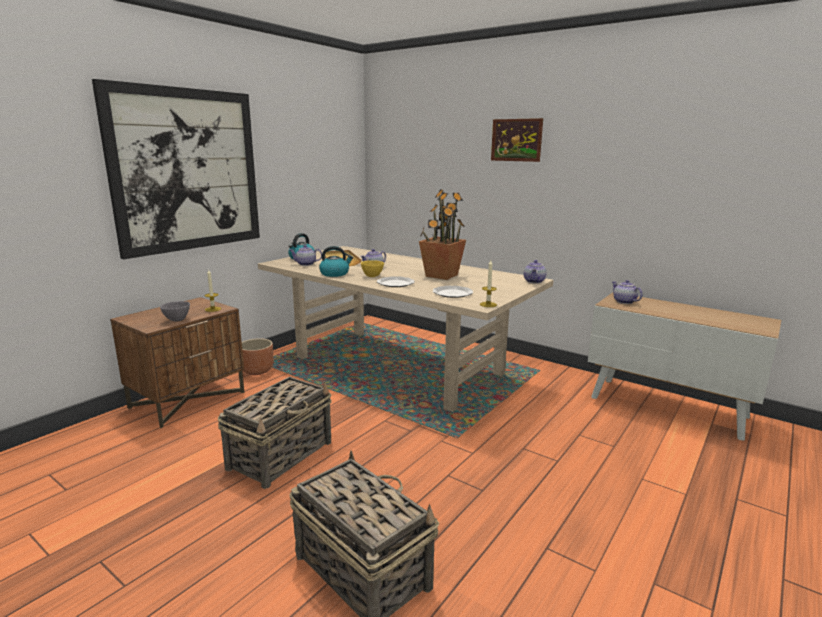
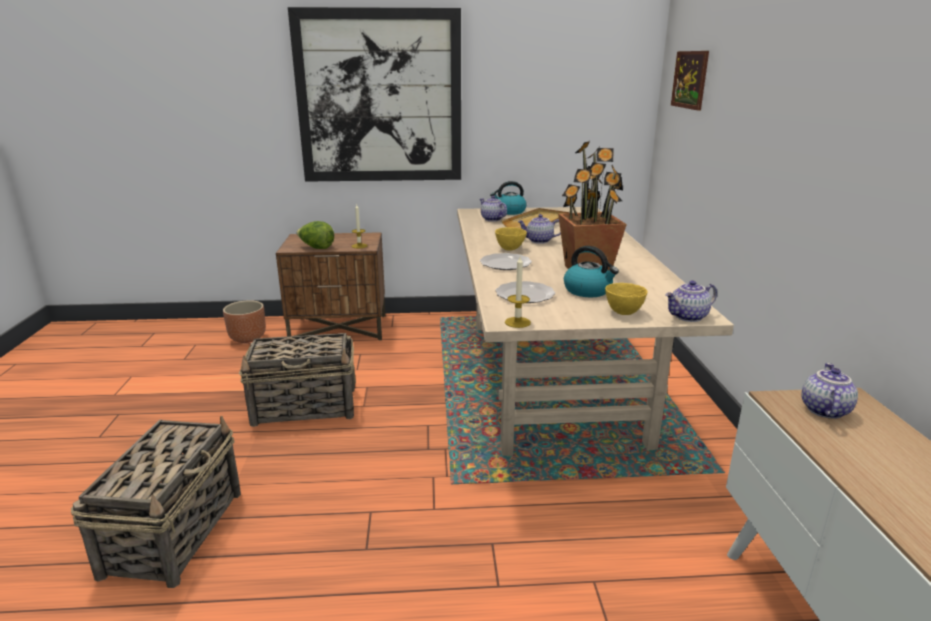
camera: 50 degrees right, 5 degrees up
grey bowl [160,301,190,322] -> lettuce [296,221,334,249]
brown planter [242,338,273,375] -> brown planter moved to [223,300,266,343]
kettle [319,246,353,277] -> kettle moved to [564,246,619,297]
picture [491,118,543,162] -> picture moved to [671,51,709,111]
none -> yellow bowl [605,283,648,315]

